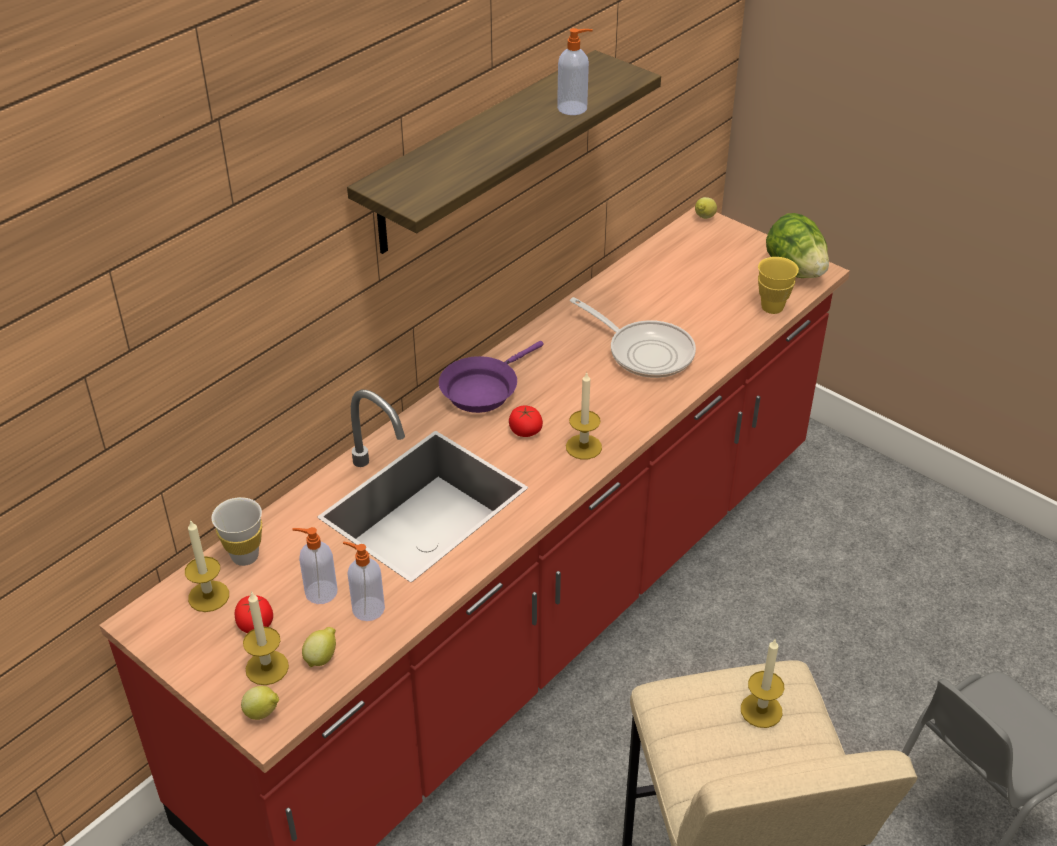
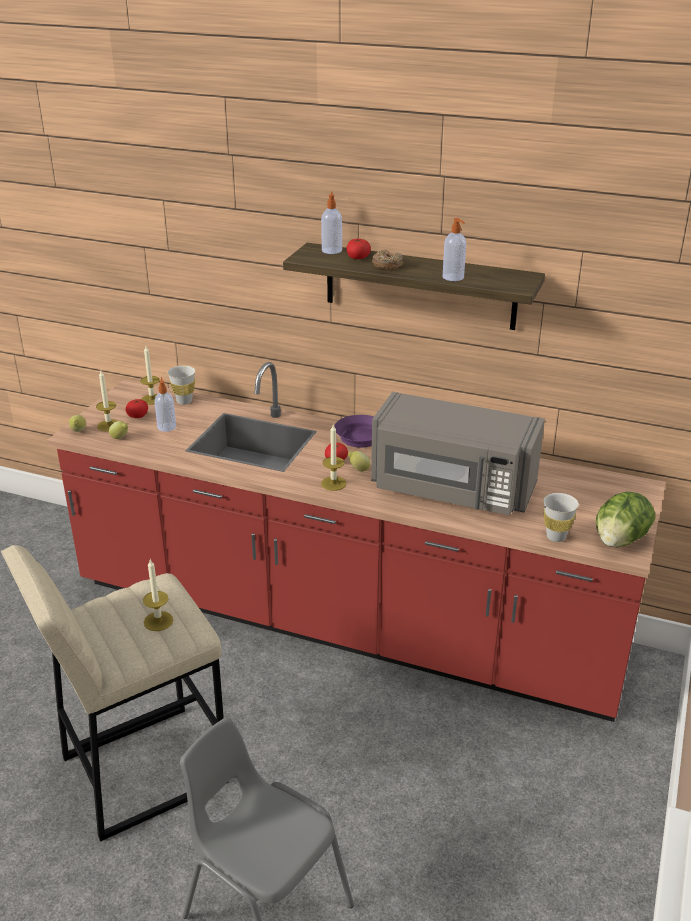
camera: 70 degrees right, 10 degrees down
soap dispenser [343,542,385,621] -> soap dispenser moved to [321,192,342,254]
frying pan [570,297,696,378] -> grey microwave [371,392,545,515]
lemon [695,197,717,219] -> lemon moved to [348,451,370,471]
yellow cup [758,257,799,314] -> white cup [543,493,579,542]
none -> tomato [346,239,371,259]
none -> donut [372,250,403,271]

